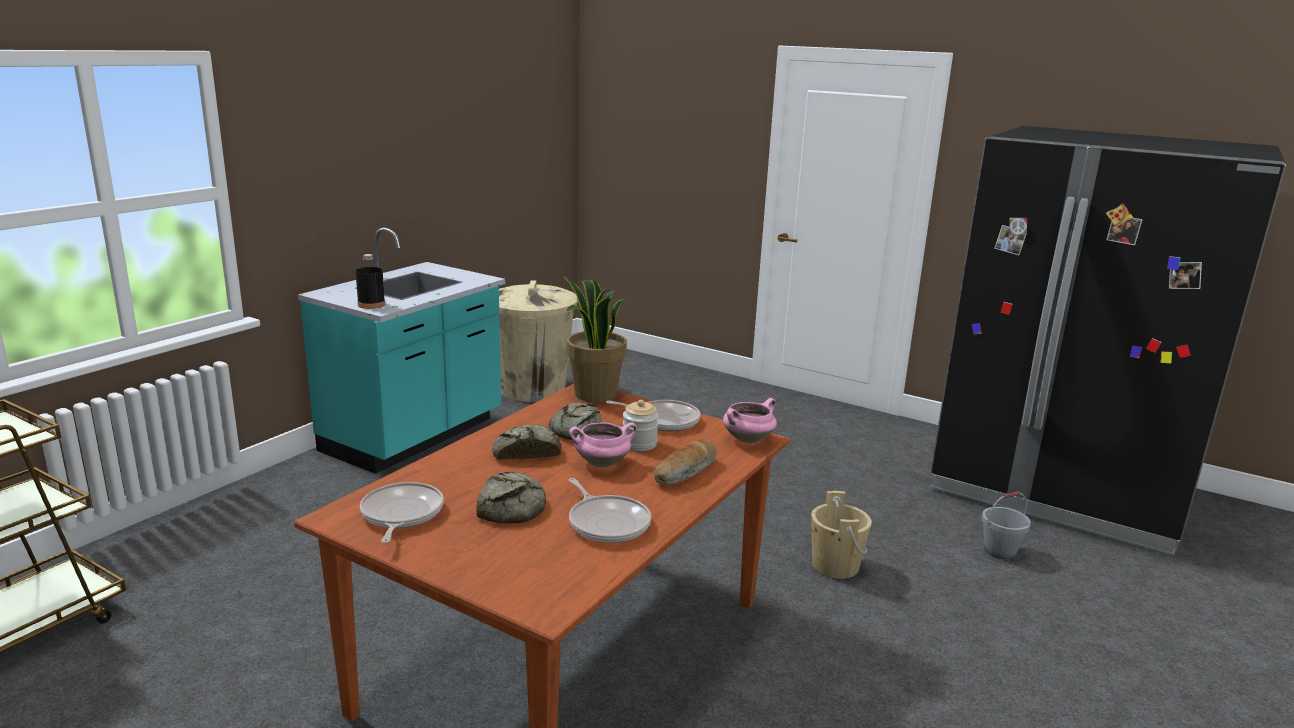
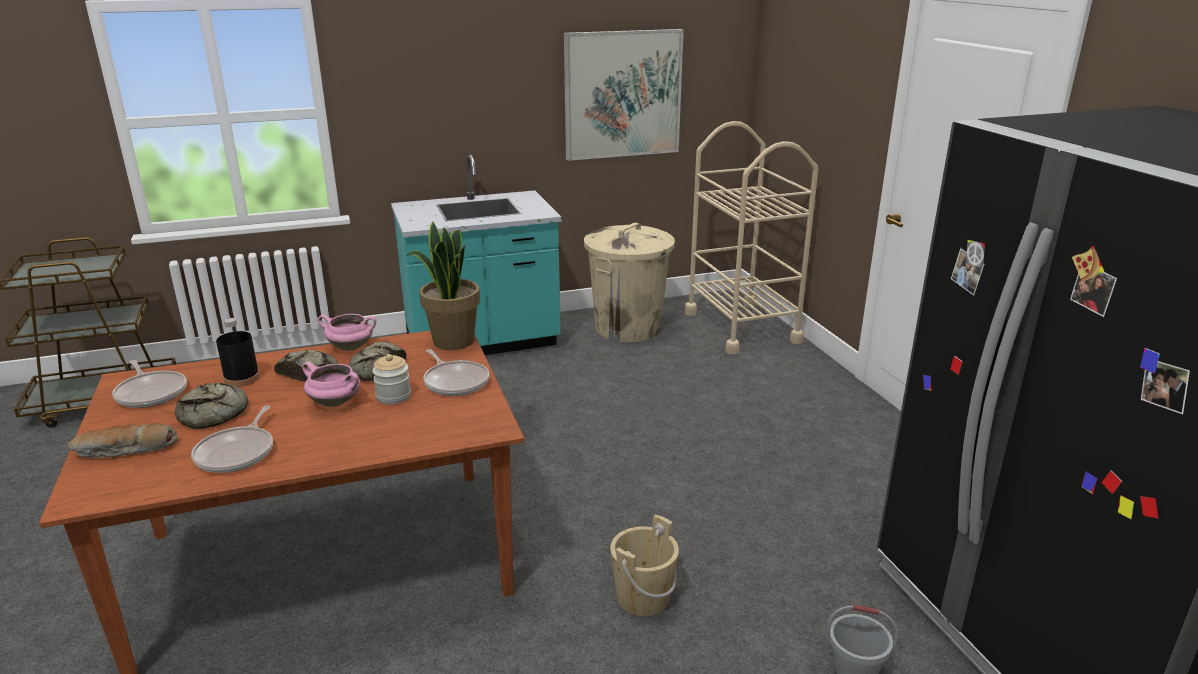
camera: 40 degrees right, 5 degrees up
black bottle [356,254,385,309] -> black bottle moved to [216,318,260,387]
frying pan [360,482,444,543] -> frying pan turned 105 degrees clockwise [112,360,187,408]
bread [654,439,717,485] -> bread moved to [68,423,178,458]
pink cooking pot [723,398,777,443] -> pink cooking pot moved to [318,314,376,351]
none -> picture [564,29,684,161]
none -> beige cart [685,121,819,354]

